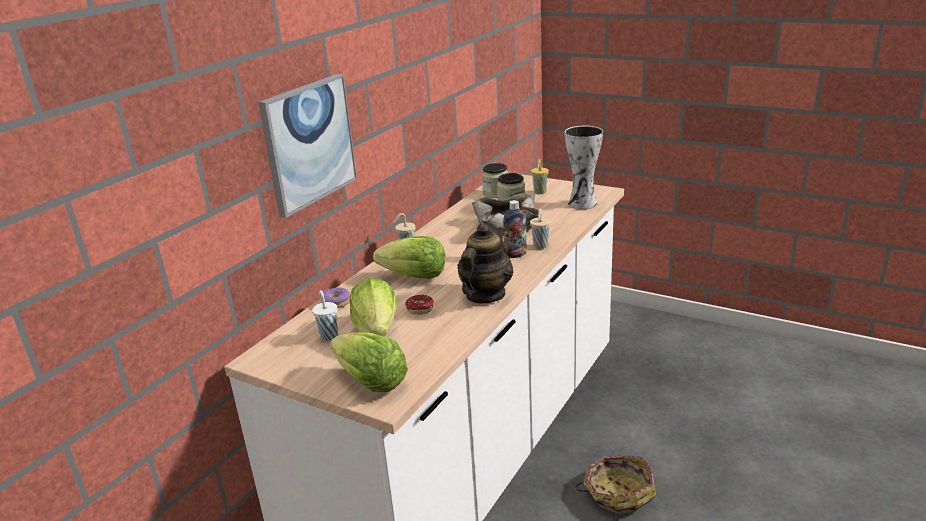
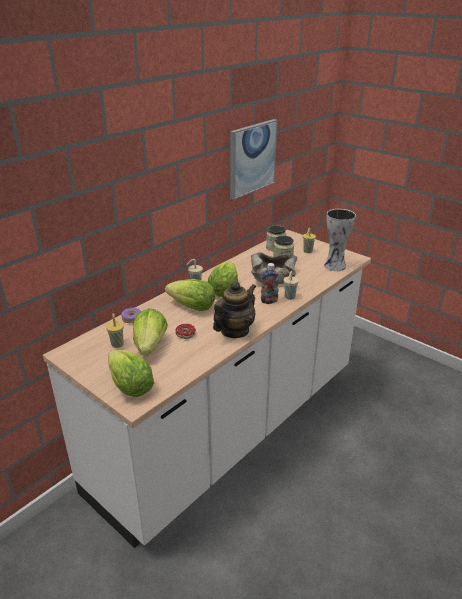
camera: 10 degrees right, 5 degrees up
picture [258,74,357,218] -> picture moved to [230,119,277,200]
white cup [312,290,338,341] -> yellow cup [106,313,124,348]
basket [575,455,657,514] -> none
none -> lettuce [208,261,238,297]

